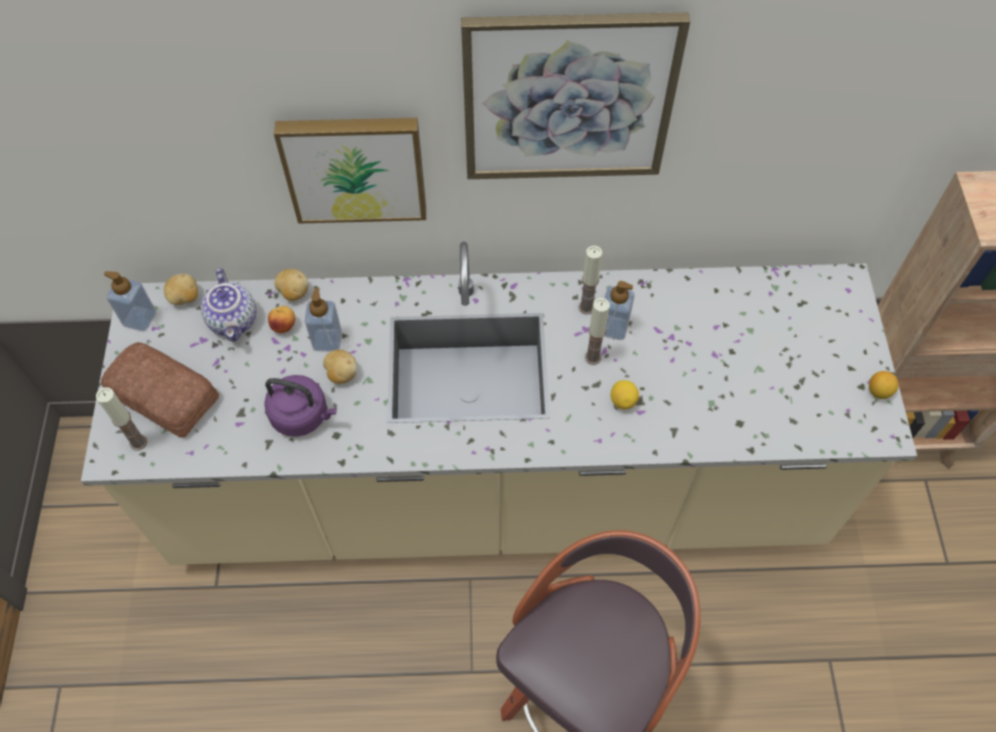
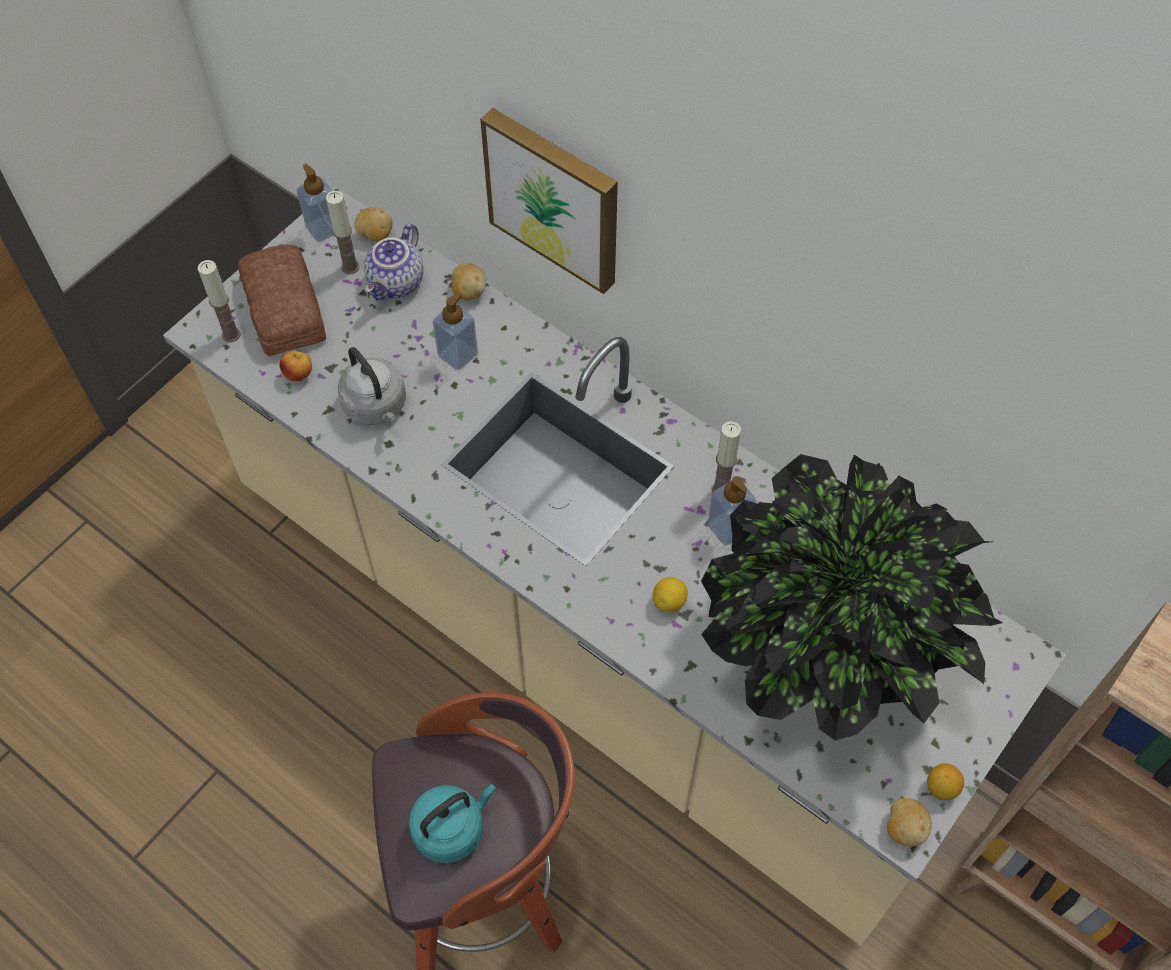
camera: 40 degrees right, 0 degrees up
purple kettle [264,375,337,437] -> grey kettle [338,347,406,425]
apple [268,306,295,333] -> apple moved to [279,351,312,381]
potato [323,350,357,384] -> potato moved to [887,798,932,846]
picture [461,12,690,179] -> none
candle [585,298,610,365] -> candle moved to [326,190,359,274]
none -> turquoise kettle [409,784,496,863]
none -> potted plant [701,454,1003,741]

